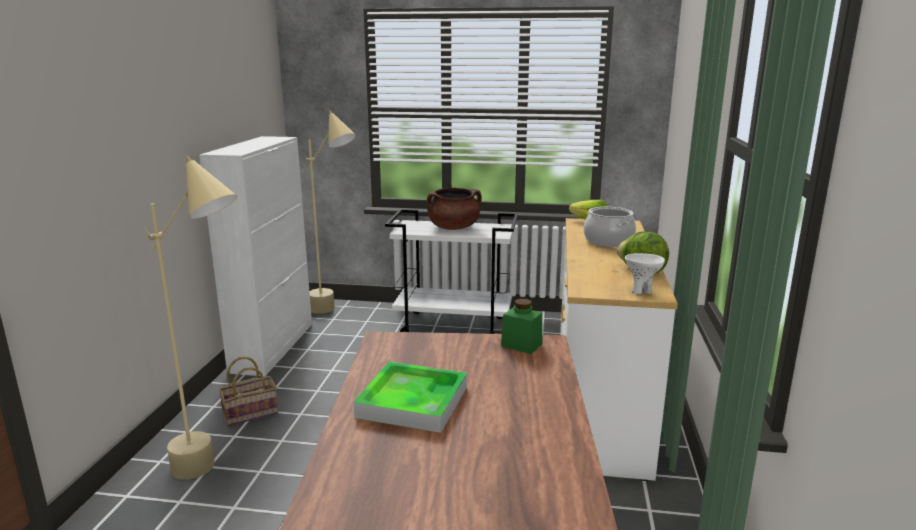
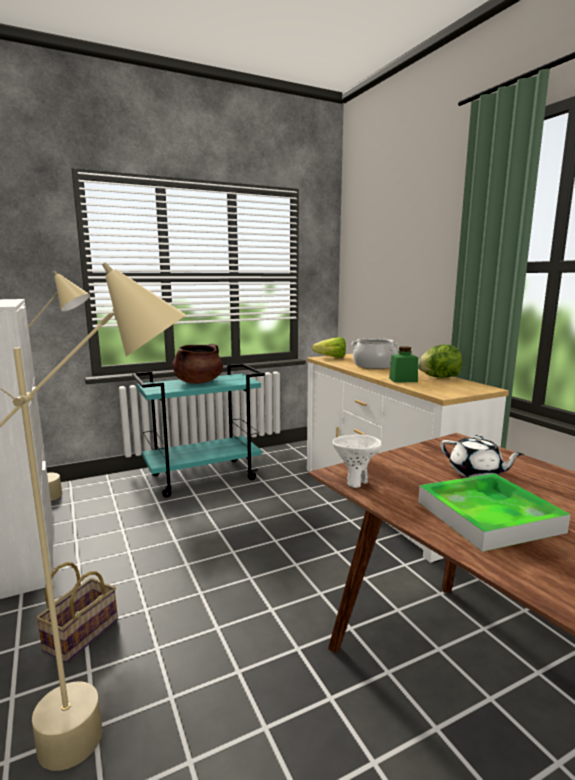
camera: 35 degrees left, 5 degrees down
white cart [385,209,518,334] -> turquoise cart [132,364,265,497]
green jar [501,299,542,354] -> green jar moved to [389,346,418,383]
white bowl [625,253,665,294] -> white bowl moved to [332,434,382,488]
none -> white teapot [440,435,524,478]

